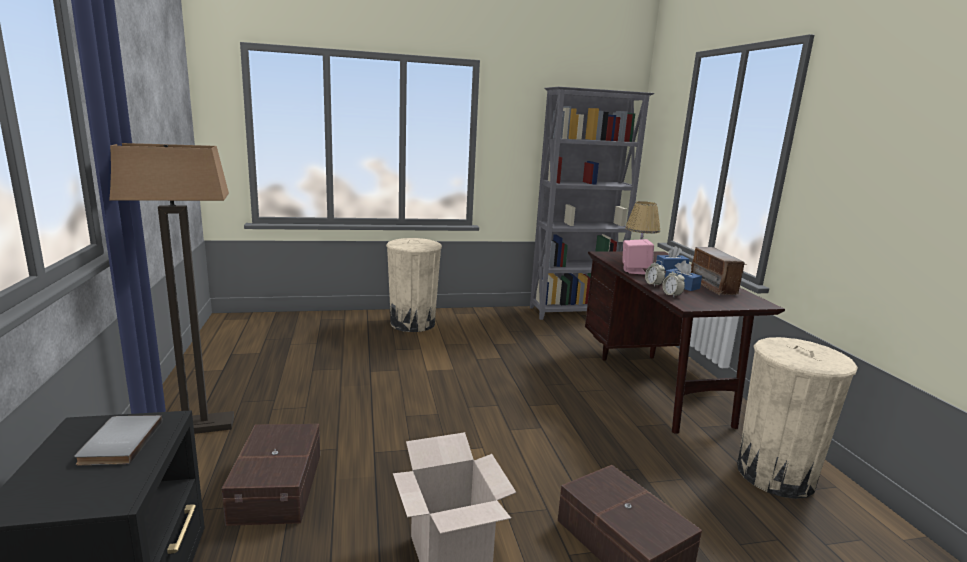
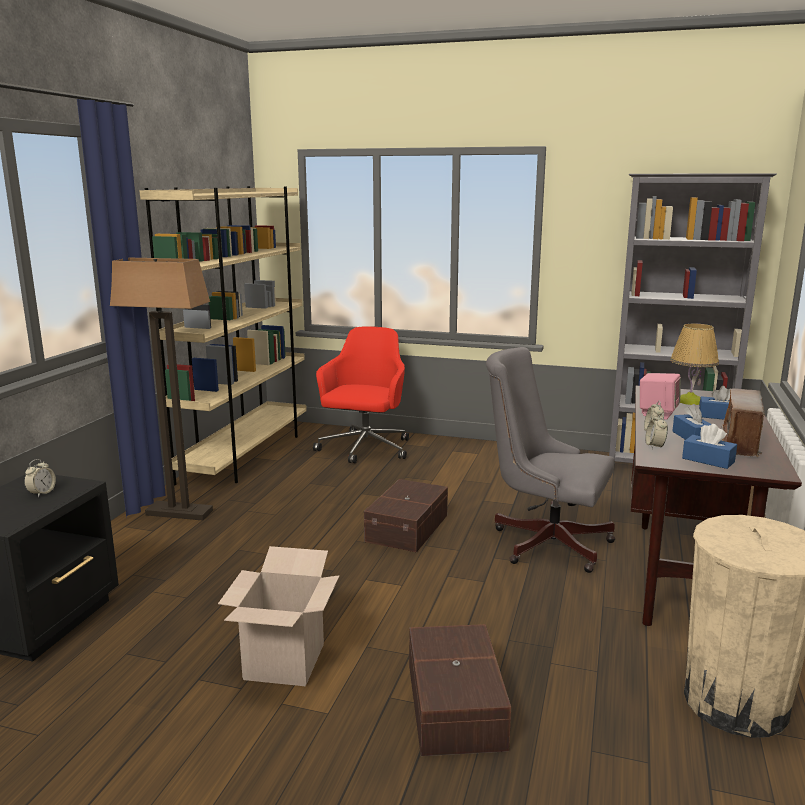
camera: 30 degrees right, 0 degrees up
grey book [74,415,162,465] -> alarm clock [24,459,56,497]
brown storage box [222,424,320,526] -> brown storage box moved to [364,479,448,552]
beige trash can [386,238,442,332] -> none
none -> beige bookcase [140,186,307,485]
none -> red office chair [313,326,409,463]
none -> grey office chair [486,347,615,573]
none -> blue tissue box [682,424,737,469]

